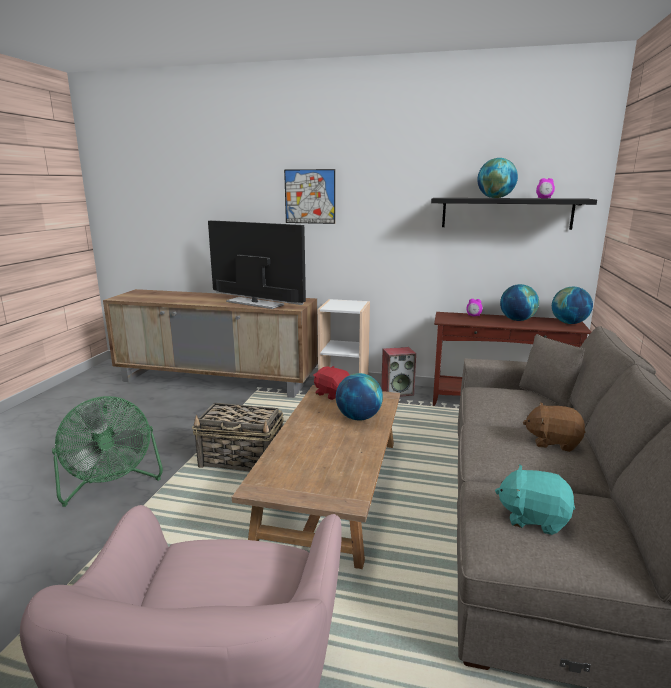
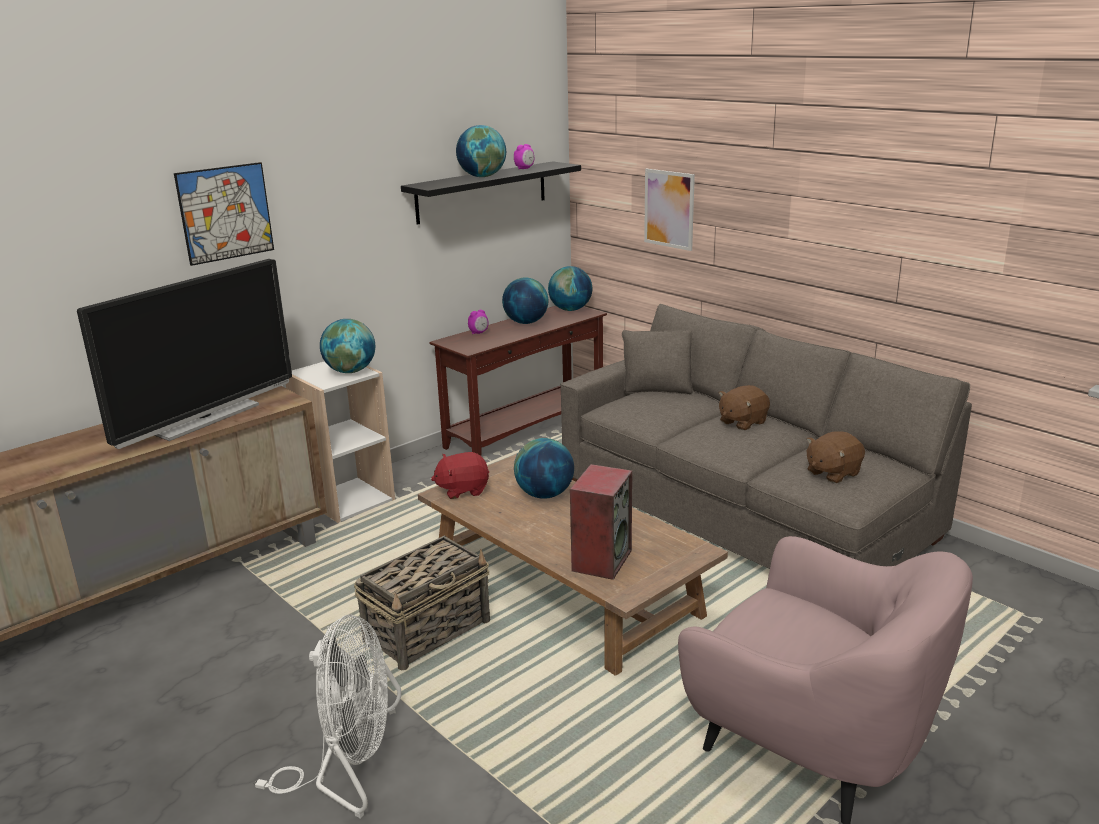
camera: 55 degrees left, 5 degrees up
green fan [52,396,163,507] -> white fan [255,615,401,819]
television [208,220,306,309] -> television turned 150 degrees clockwise [77,259,292,449]
speaker [381,347,416,397] -> speaker moved to [570,464,632,580]
turquoise plush toy [495,464,575,535] -> brown plush toy [806,431,865,483]
none -> globe [320,319,375,373]
none -> picture [644,169,695,251]

